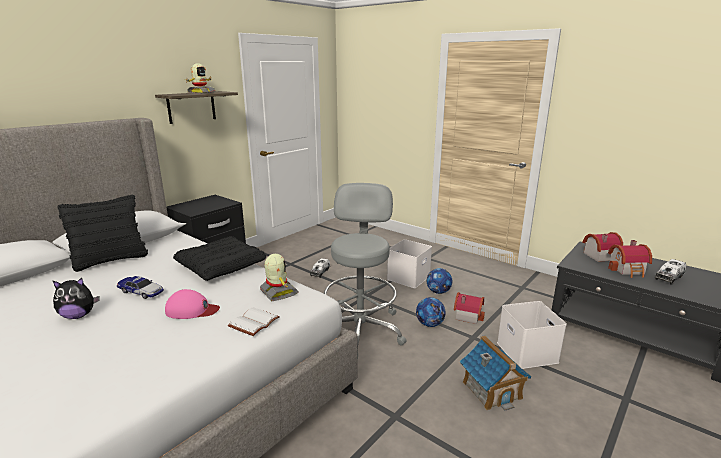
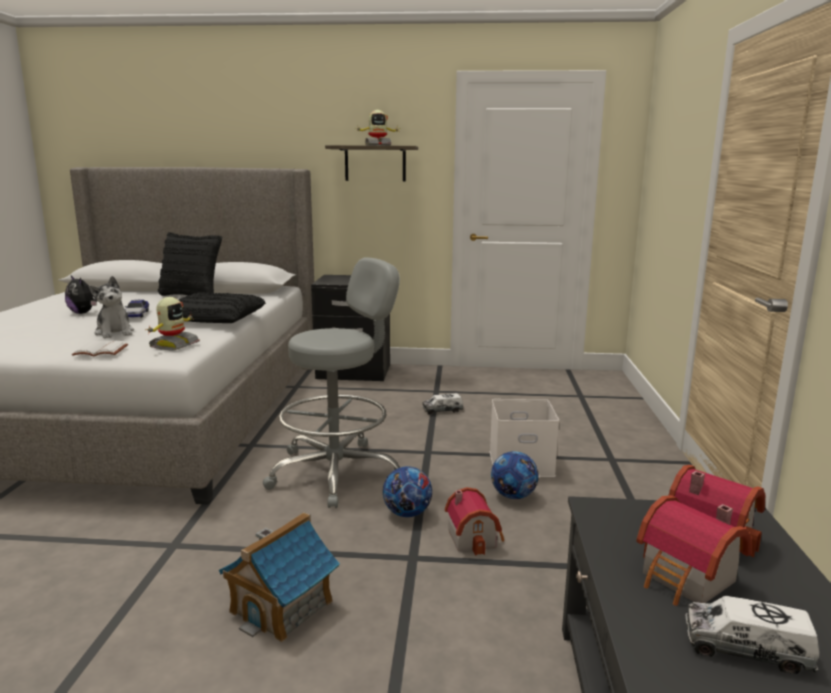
camera: 55 degrees right, 5 degrees down
pink cap [165,289,220,319] -> plush toy [89,276,134,338]
white storage box [497,301,567,369] -> none

